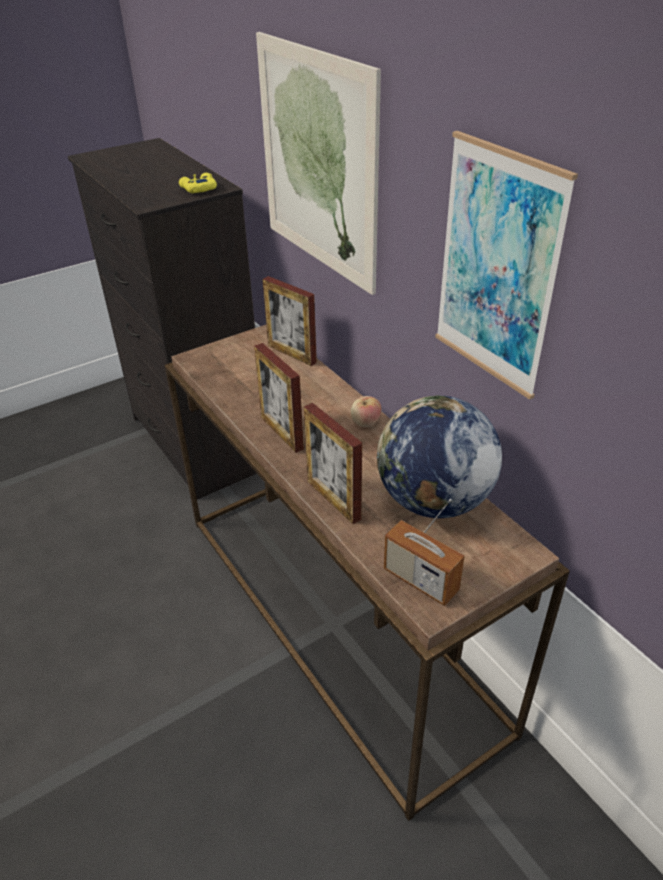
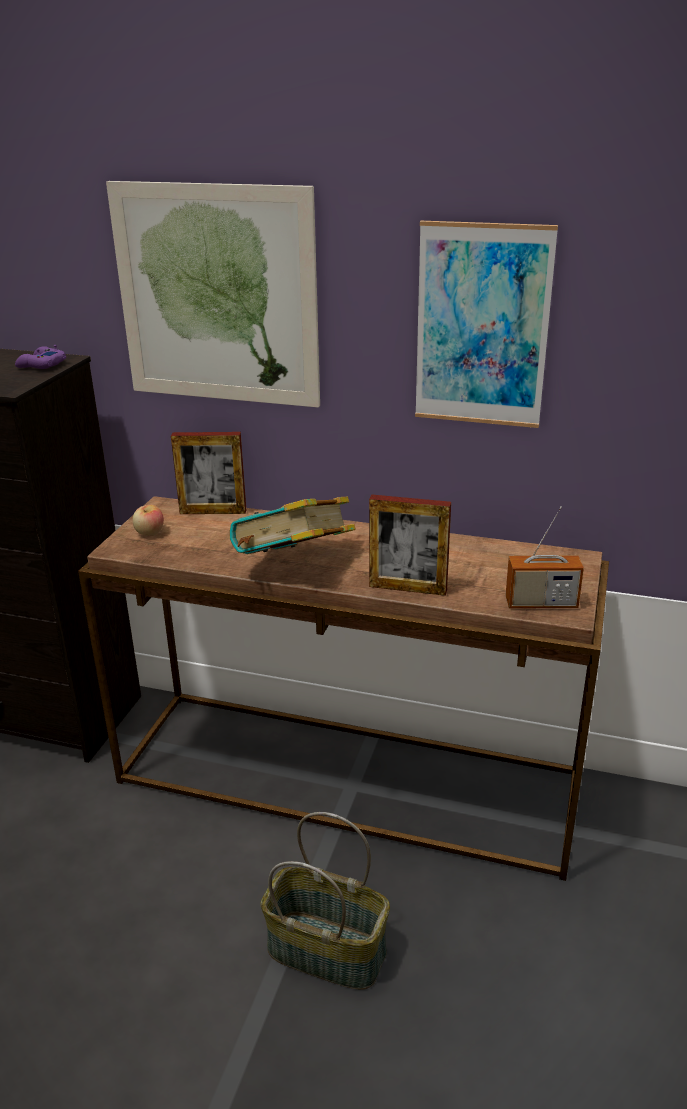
camera: 40 degrees left, 10 degrees down
yellow game controller [179,173,217,193] -> purple game controller [15,345,66,369]
picture frame [254,343,304,453] -> book [230,497,356,554]
apple [351,396,381,427] -> apple moved to [133,505,164,536]
globe [376,395,502,518] -> none
none -> basket [261,812,390,990]

